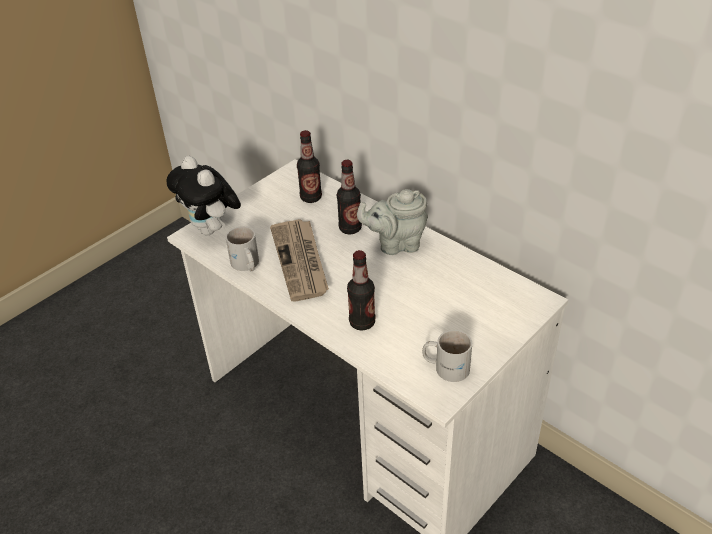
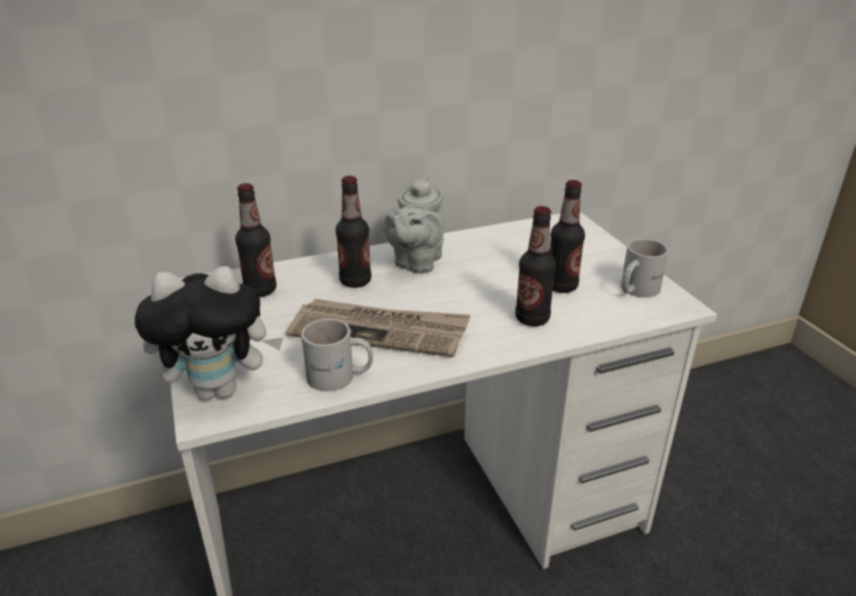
camera: 65 degrees left, 10 degrees down
none -> bottle [550,180,585,293]

